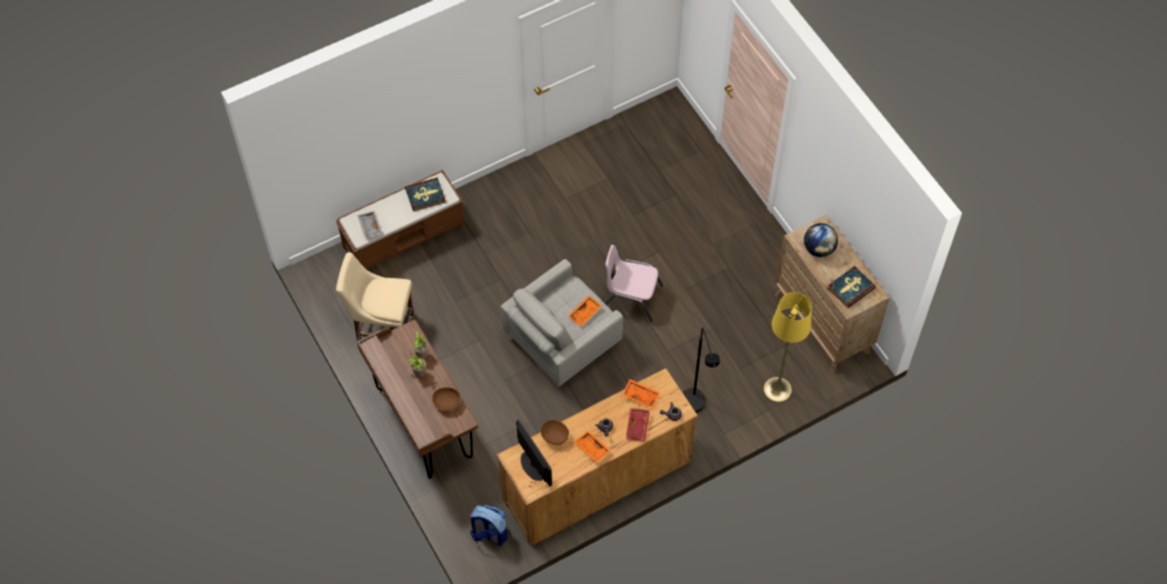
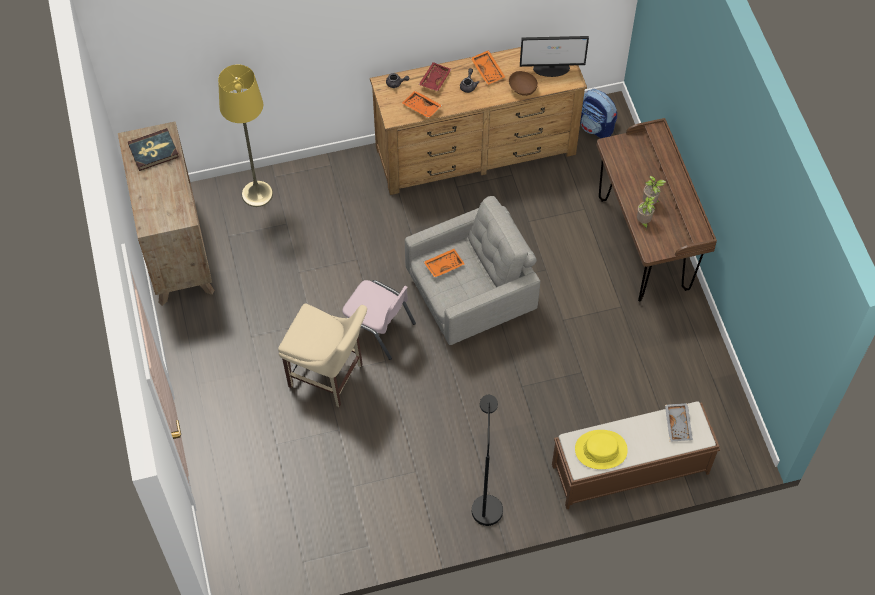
camera: 165 degrees left, 0 degrees up
beige chair [336,252,414,341] -> beige chair moved to [278,303,367,407]
book [405,177,446,211] -> yellow hat [575,430,628,469]
brown bowl [432,388,460,410] -> none
monitor [516,419,552,486] -> monitor turned 75 degrees counterclockwise [520,36,589,77]
black floor lamp [683,328,720,413] -> black floor lamp moved to [472,395,503,526]
globe [804,223,838,257] -> none

